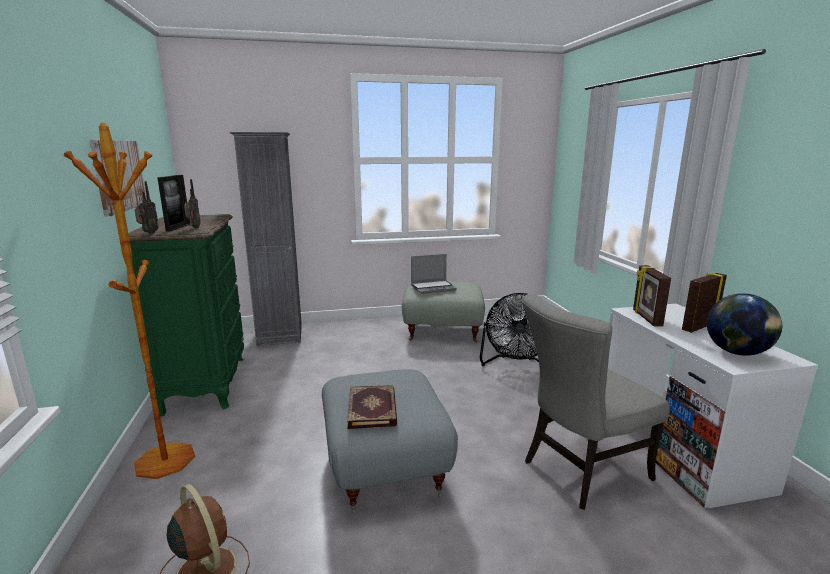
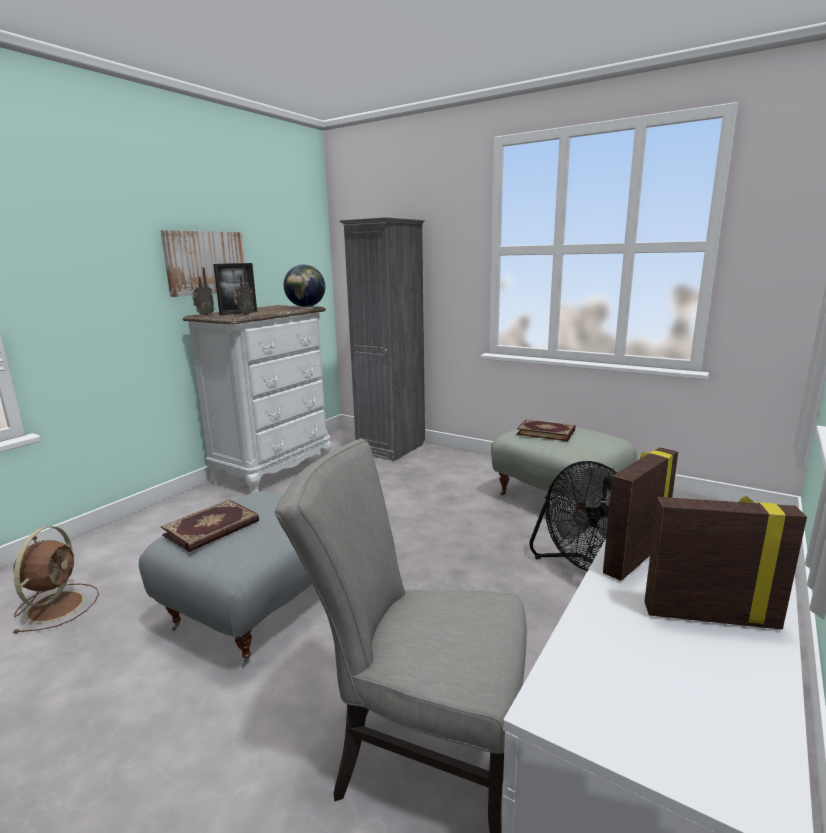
camera: 45 degrees right, 0 degrees up
orange clothes rack [64,123,195,479] -> none
green dresser [128,214,244,416] -> white dresser [183,305,331,494]
laptop [411,254,457,294] -> book [516,419,575,441]
globe [707,293,782,356] -> globe moved to [284,265,325,307]

